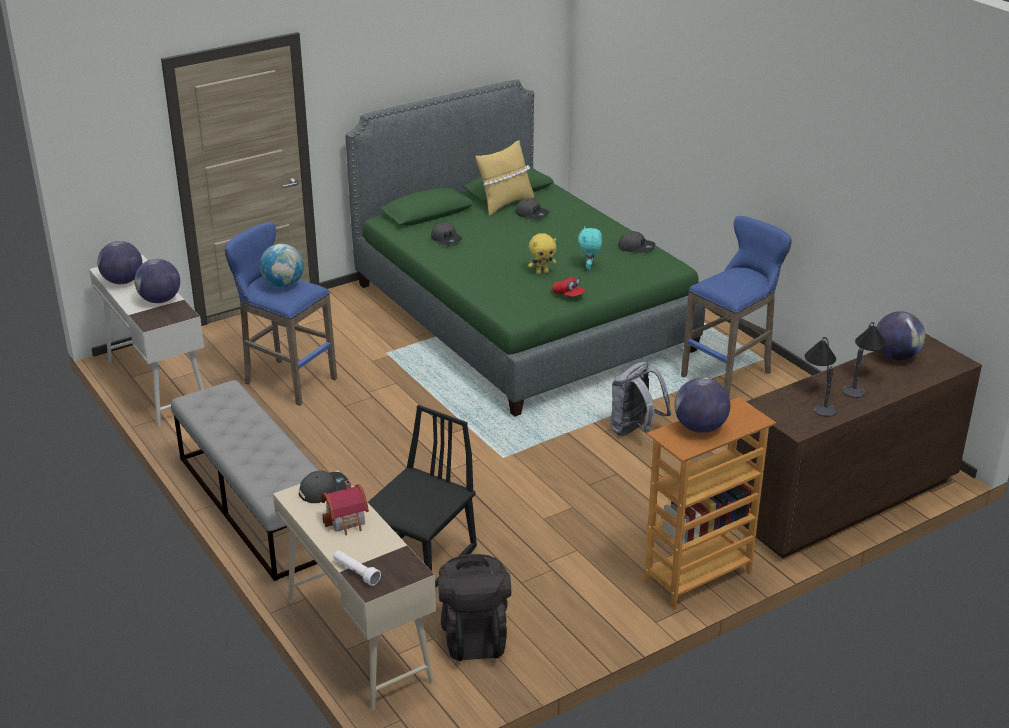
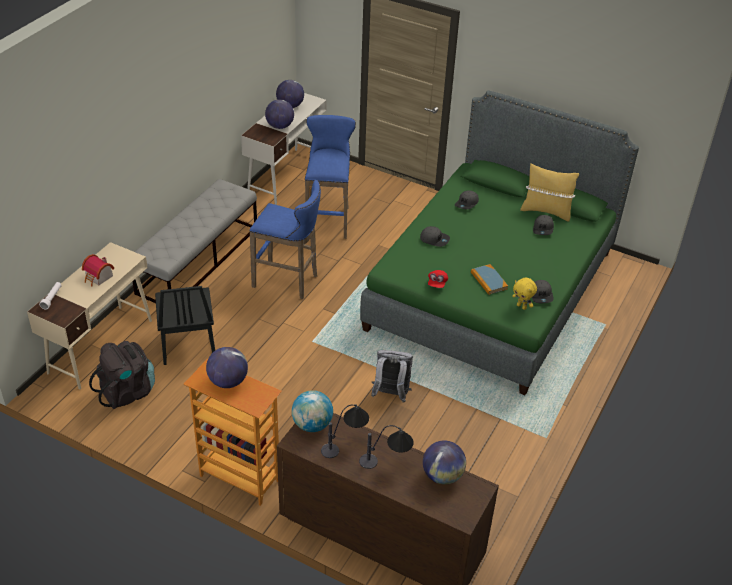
camera: 60 degrees right, 10 degrees up
globe [260,244,304,288] -> globe moved to [292,390,333,432]
grey cap [299,471,348,503] -> grey cap moved to [420,226,450,247]
black chair [368,405,477,588] -> black chair turned 75 degrees clockwise [155,286,215,365]
yellow plush toy [528,233,557,274] -> yellow plush toy moved to [513,278,537,310]
turquoise plush toy [578,227,602,269] -> book [471,264,508,295]
blue stool [681,216,792,395] -> blue stool moved to [250,180,321,299]

